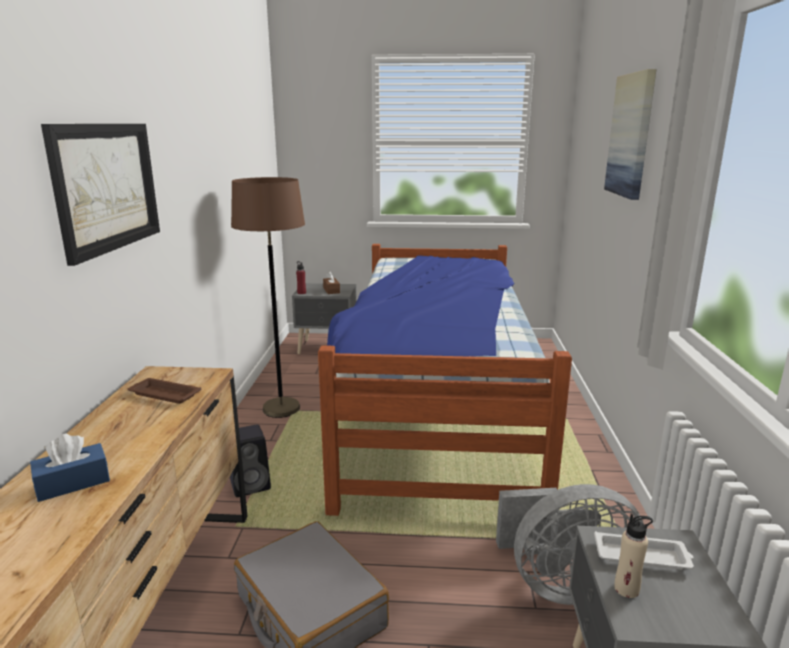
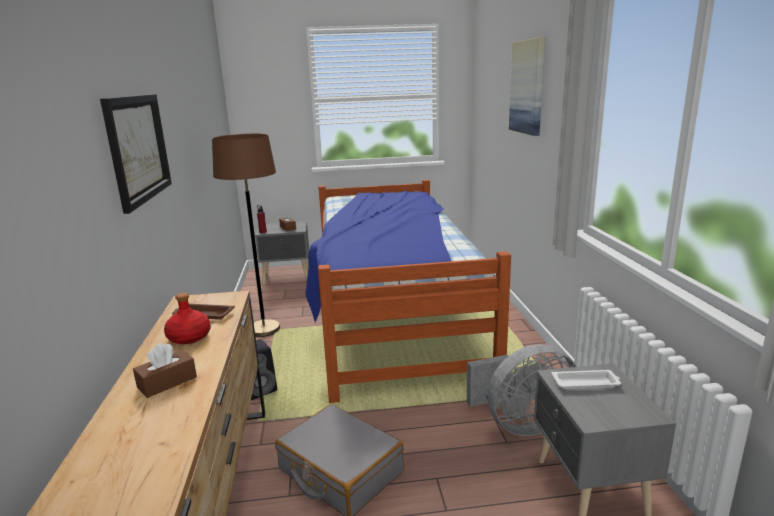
camera: 10 degrees left, 0 degrees up
blue tissue box [30,434,110,502] -> brown tissue box [133,343,197,398]
beige bottle [614,514,653,598] -> none
none -> red bottle [164,293,211,344]

